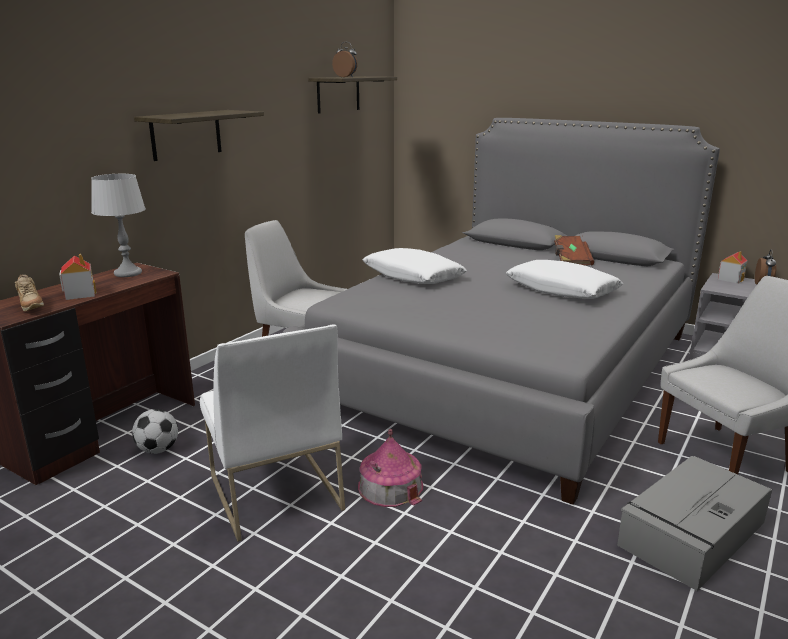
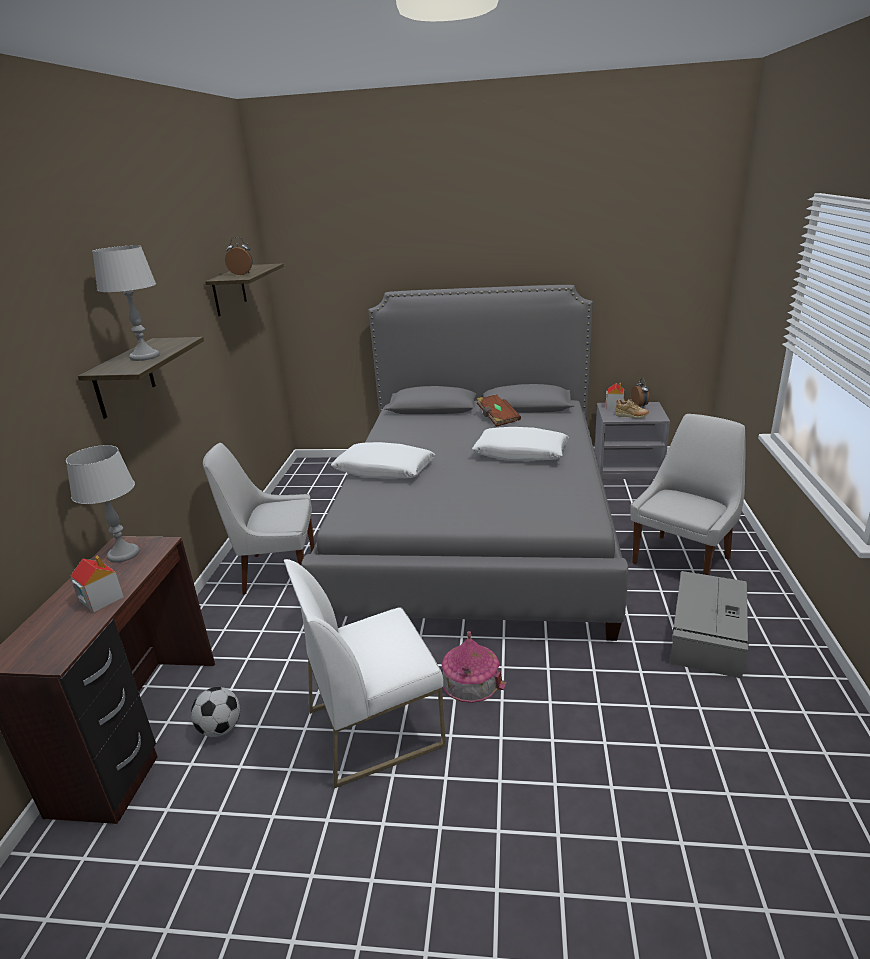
camera: 25 degrees left, 5 degrees up
beige shoe [15,274,44,311] -> beige shoe moved to [615,399,649,419]
white chair [200,325,345,542] -> white chair turned 120 degrees clockwise [284,559,446,788]
none -> grey table lamp [92,245,160,361]

